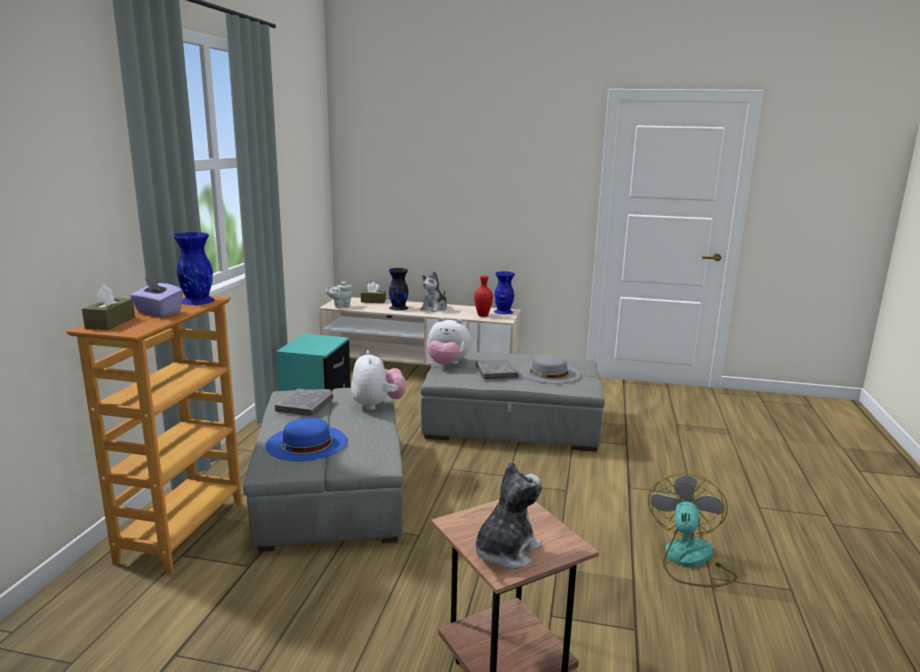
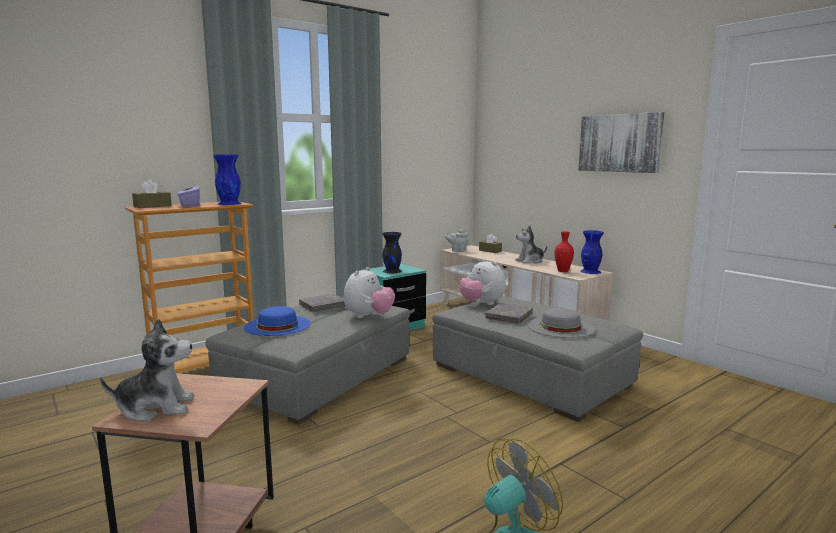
camera: 40 degrees right, 5 degrees down
black vase [389,268,408,311] -> black vase moved to [382,232,402,273]
none -> picture [578,112,664,173]

